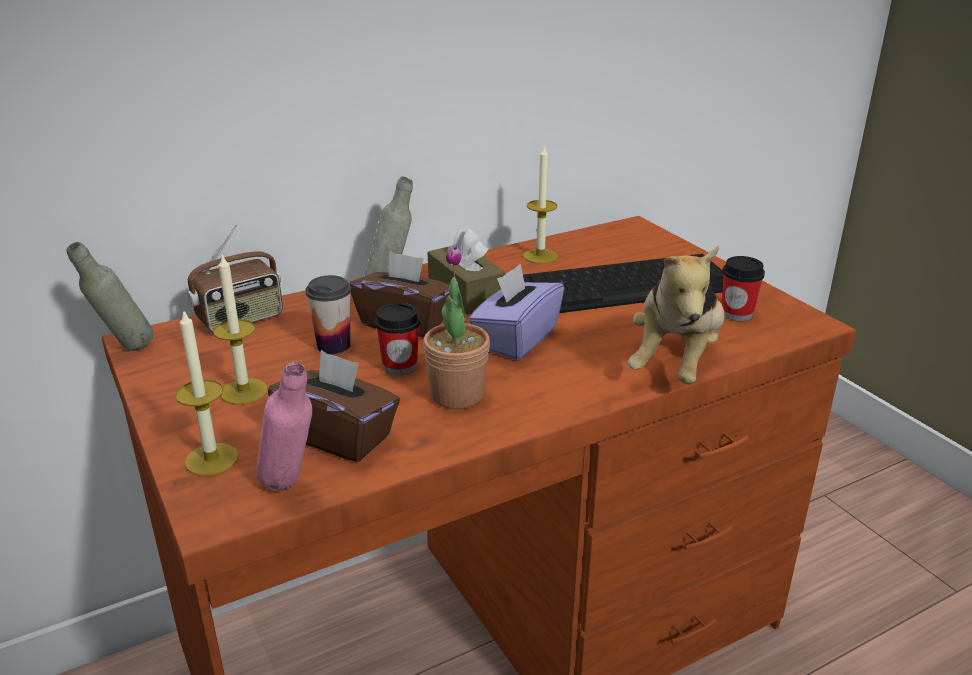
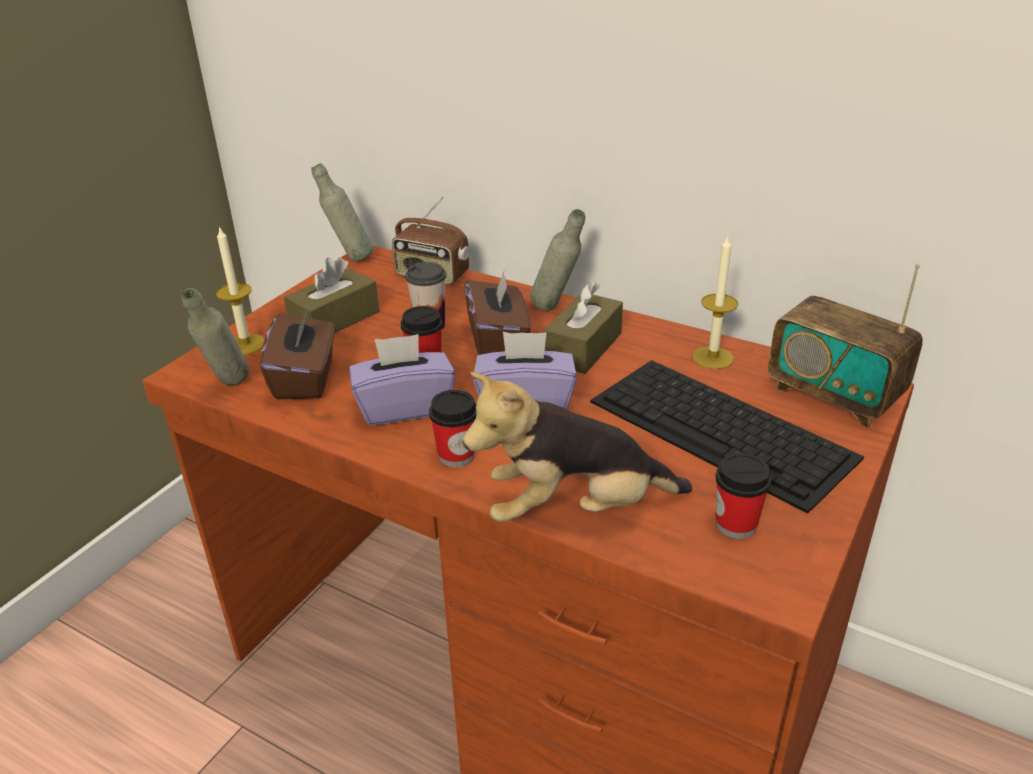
camera: 60 degrees right, 5 degrees up
candle [213,254,268,405] -> brown tissue box [284,257,379,333]
pink bottle [256,362,312,491] -> grey bottle [182,288,249,386]
potted plant [423,244,490,409] -> purple tissue box [349,334,455,425]
none -> cup [429,390,476,467]
none -> radio [768,264,923,428]

